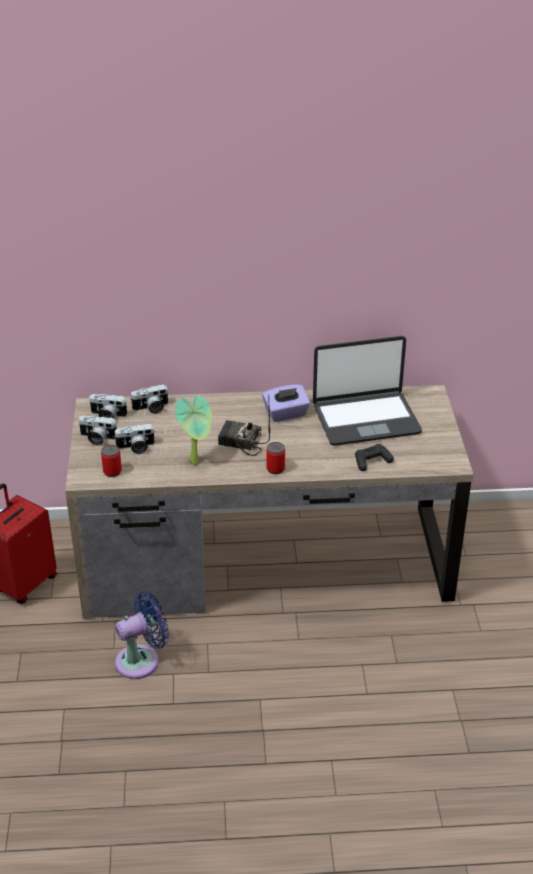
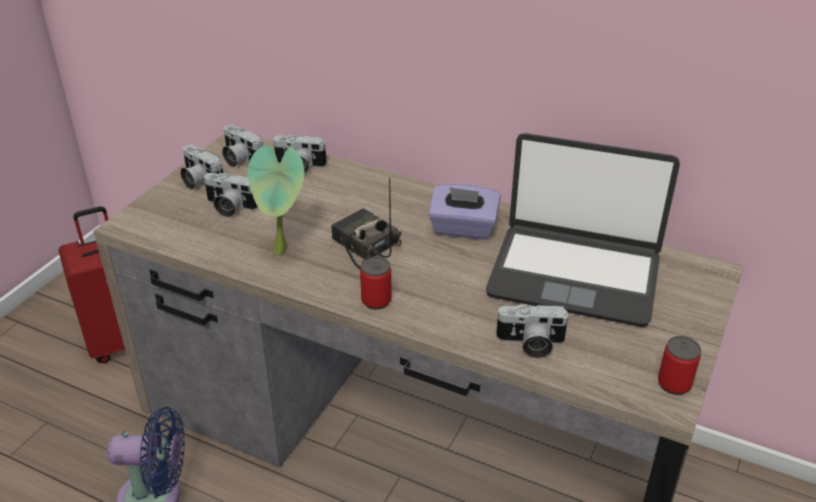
camera: 30 degrees right, 0 degrees up
can [101,445,122,477] -> can moved to [658,336,701,395]
black game controller [355,444,394,471] -> camera [495,304,570,358]

